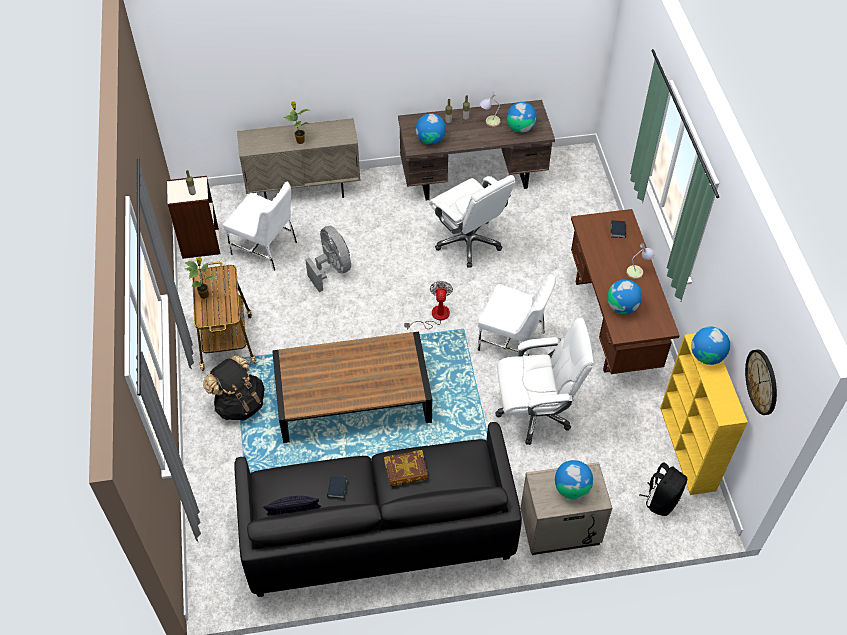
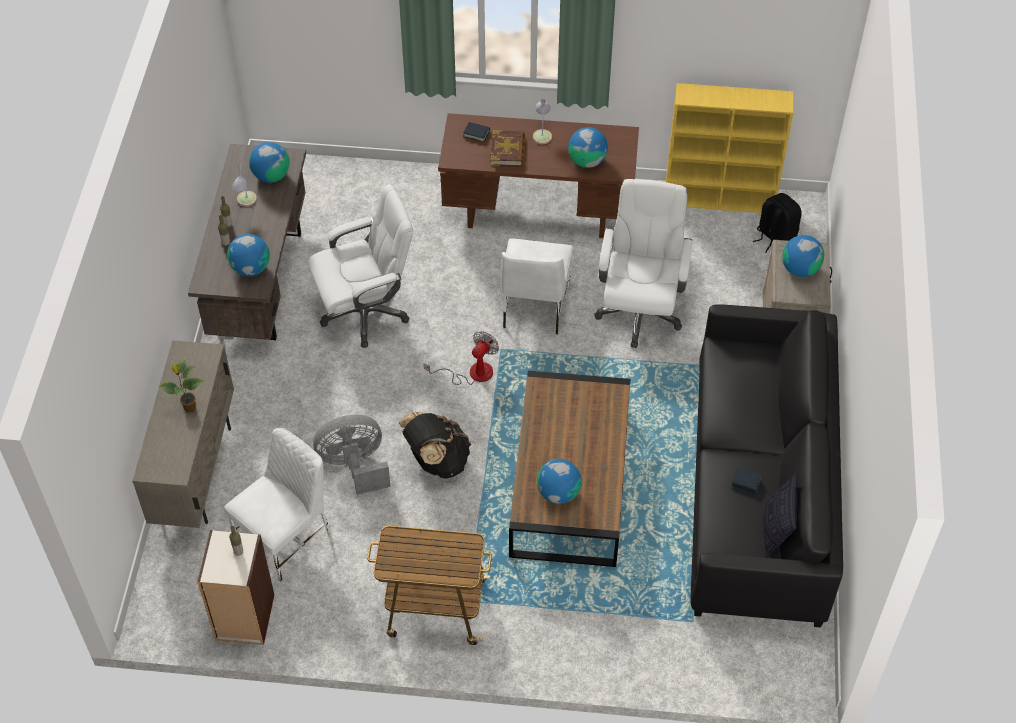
camera: 75 degrees left, 0 degrees up
potted plant [184,257,217,299] -> none
black backpack [203,355,265,421] -> black backpack moved to [398,411,471,479]
book [384,450,428,486] -> book moved to [490,130,525,167]
fan [405,281,453,330] -> fan turned 105 degrees clockwise [424,331,499,385]
white chair [478,274,556,356] -> white chair turned 150 degrees clockwise [502,238,573,335]
globe [691,327,730,365] -> globe moved to [537,459,582,504]
wall clock [745,350,777,415] -> none

